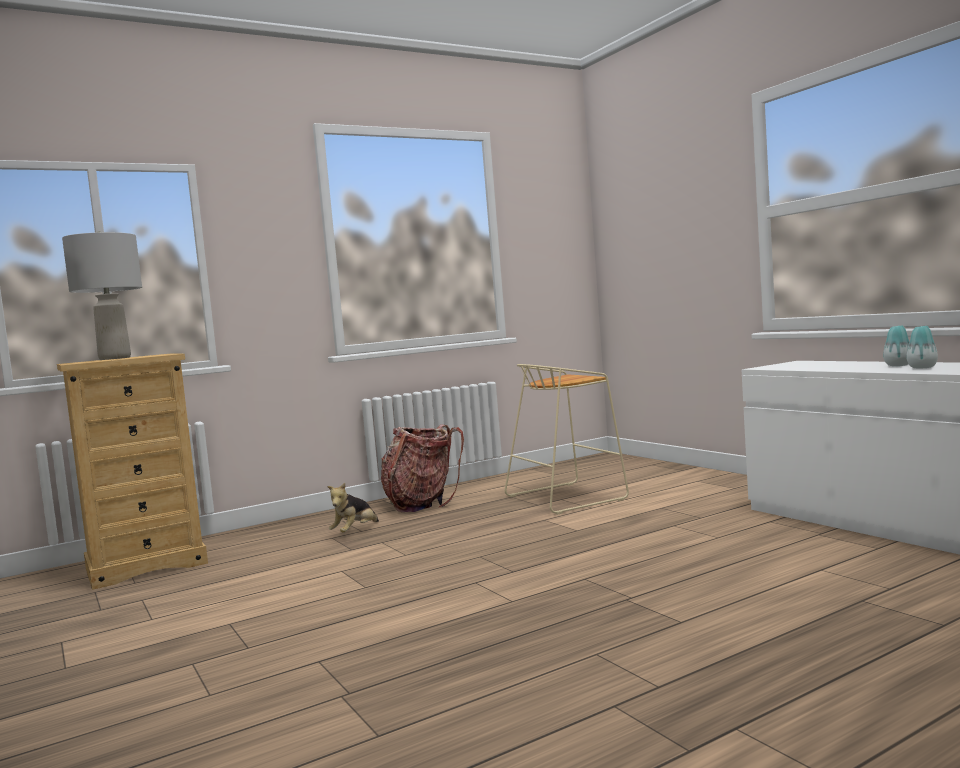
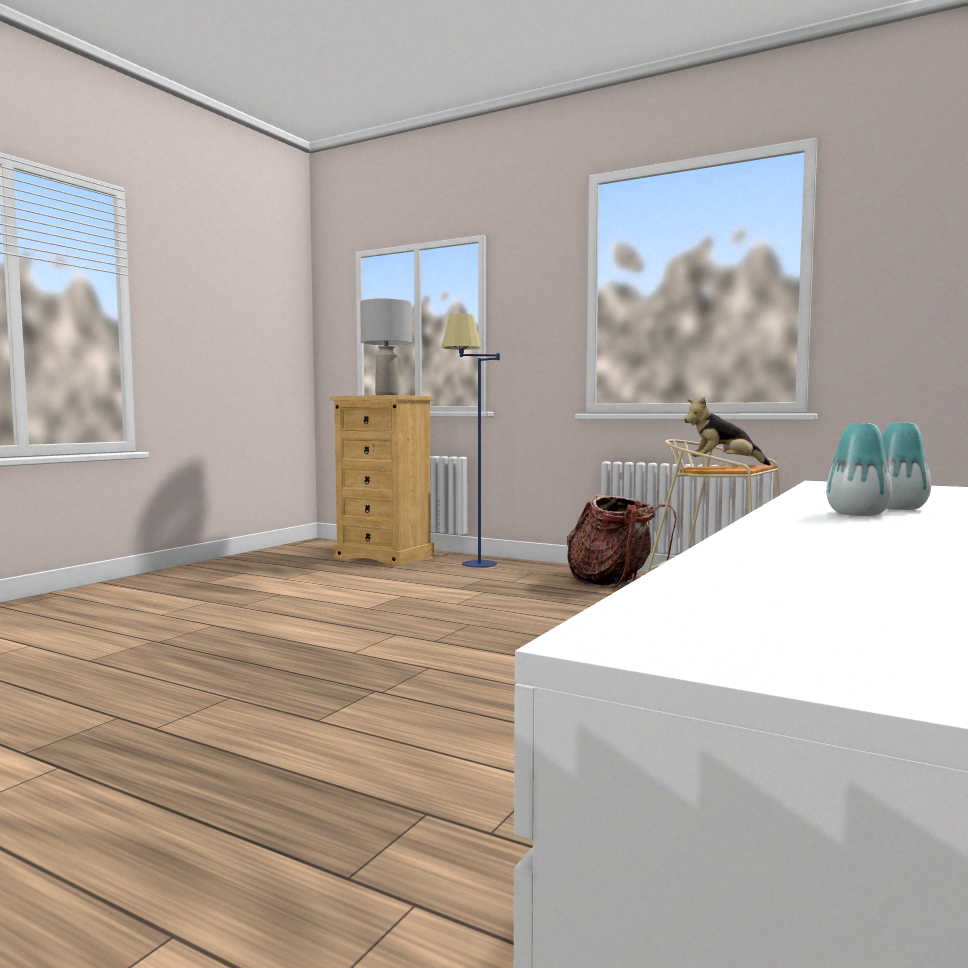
camera: 60 degrees right, 0 degrees up
plush toy [327,483,379,533] -> plush toy moved to [684,397,771,465]
none -> blue floor lamp [441,314,500,568]

